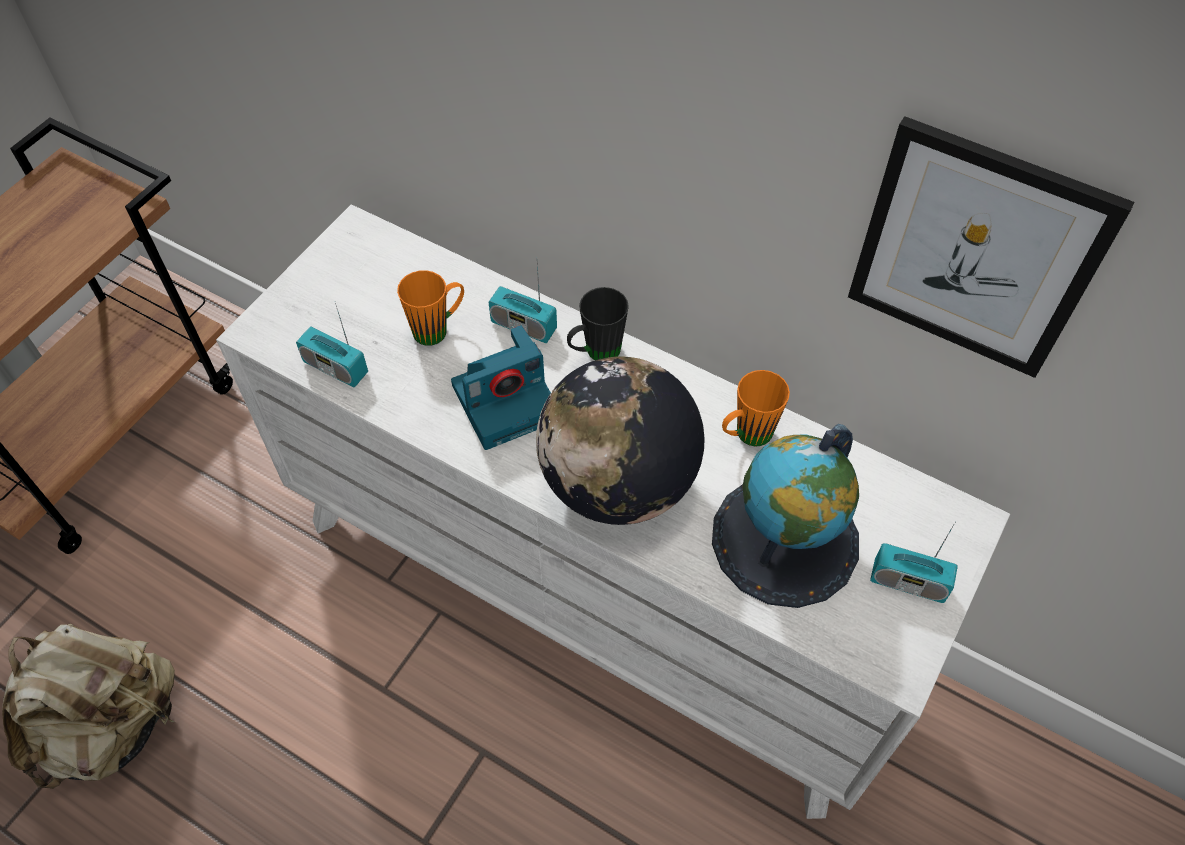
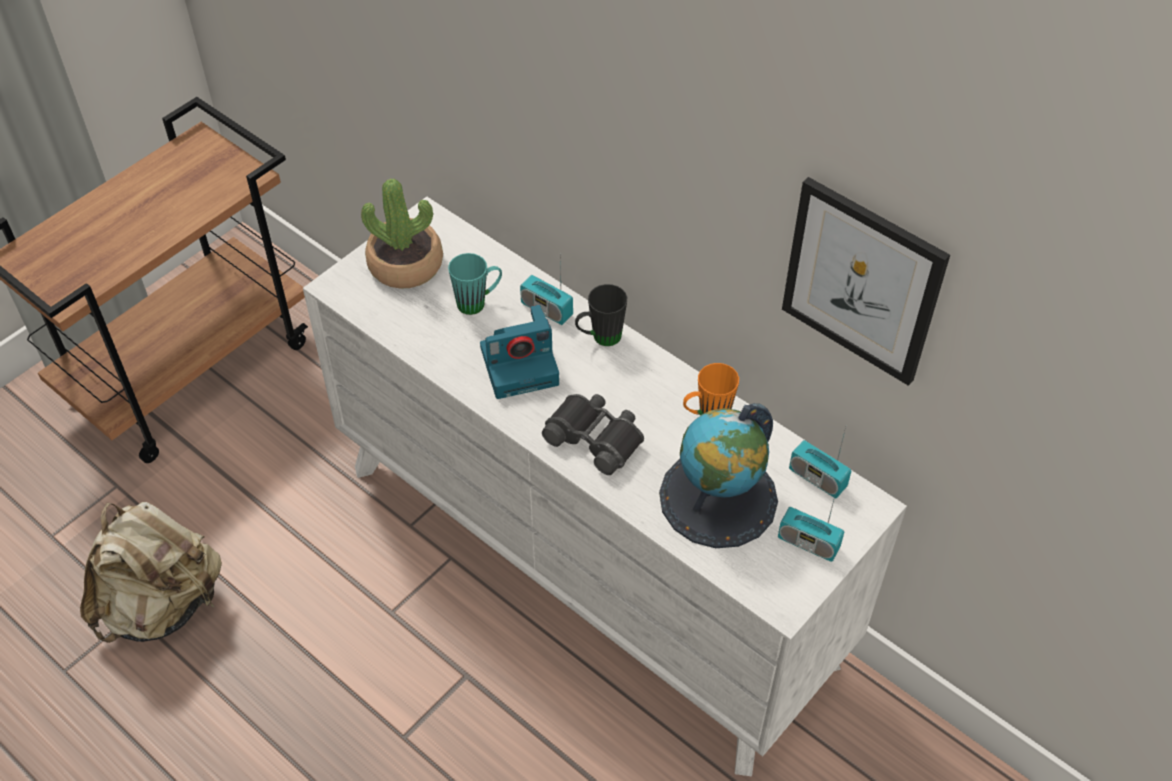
camera: 10 degrees right, 5 degrees down
radio [296,303,368,387] -> radio moved to [789,427,851,498]
orange mug [397,270,464,346] -> turquoise mug [448,253,502,315]
globe [536,357,704,525] -> black binoculars [542,394,644,475]
none -> potted plant [361,178,443,289]

